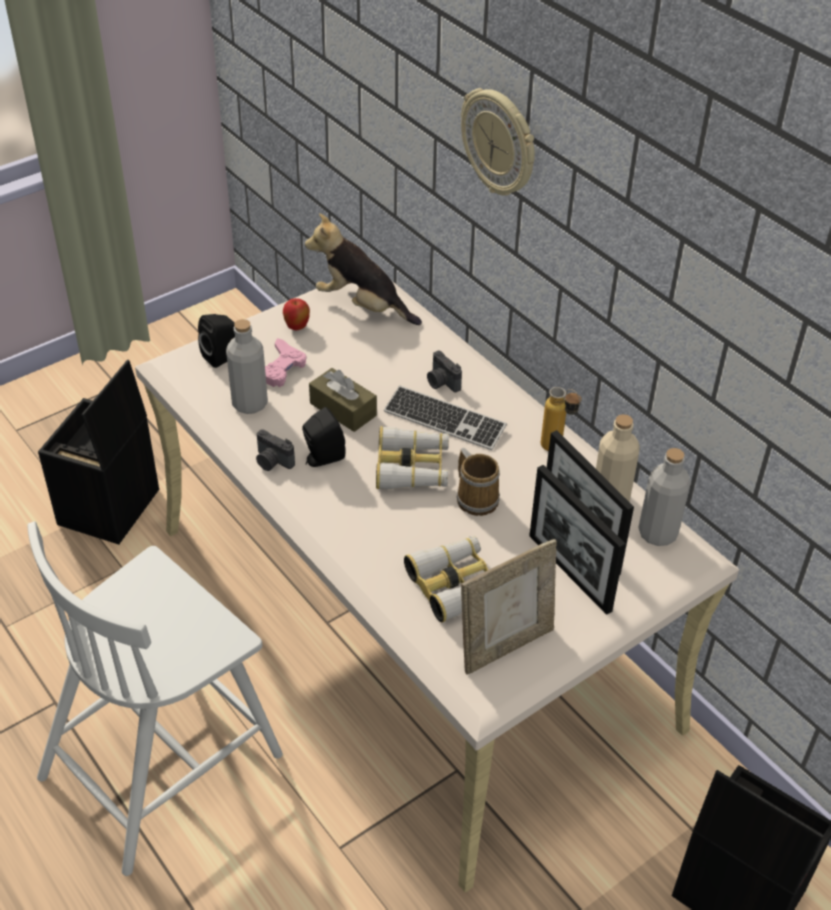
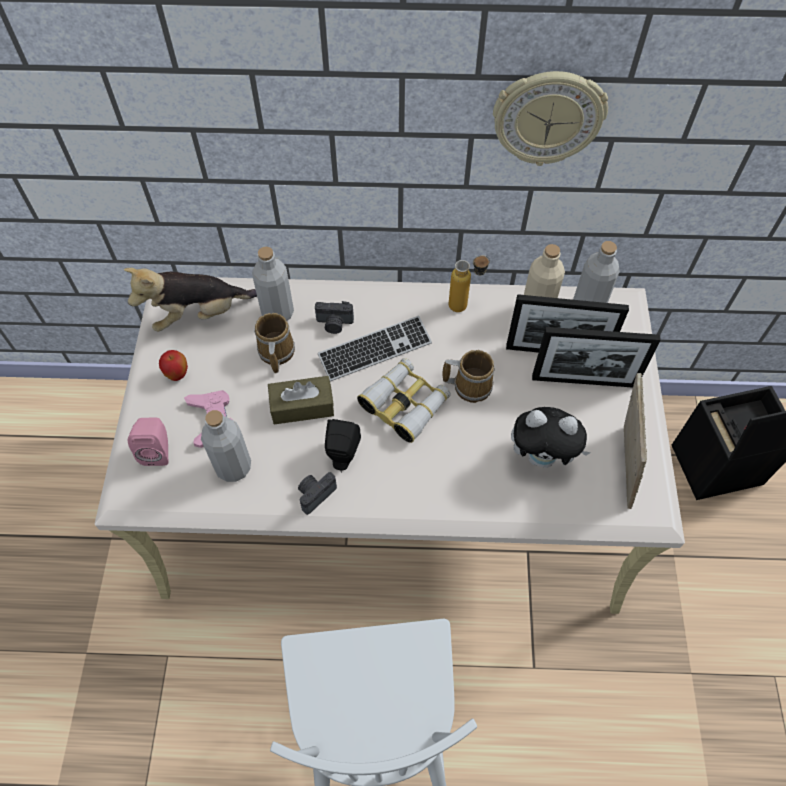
camera: 50 degrees left, 15 degrees up
black storage box [38,360,159,545] -> none
black speaker [198,314,235,368] -> pink speaker [128,418,168,466]
camera [256,429,295,471] -> camera turned 150 degrees clockwise [298,472,337,515]
binoculars [404,536,488,623] -> plush toy [511,407,591,468]
wall clock [461,88,535,196] -> wall clock moved to [493,71,608,166]
none -> grey bottle [252,247,294,321]
none -> mug [254,313,295,373]

